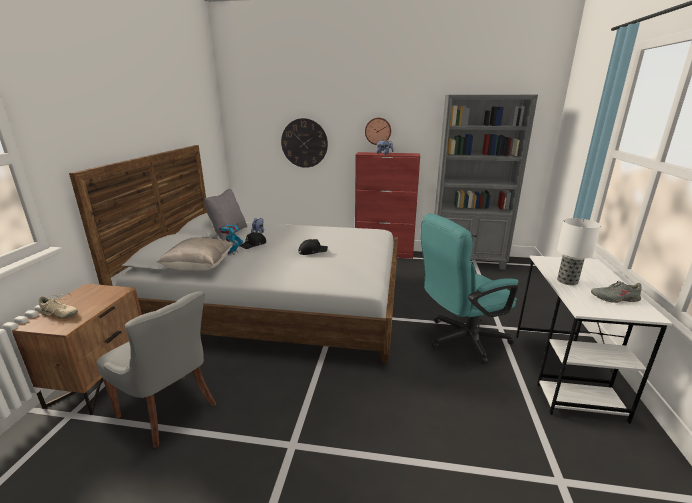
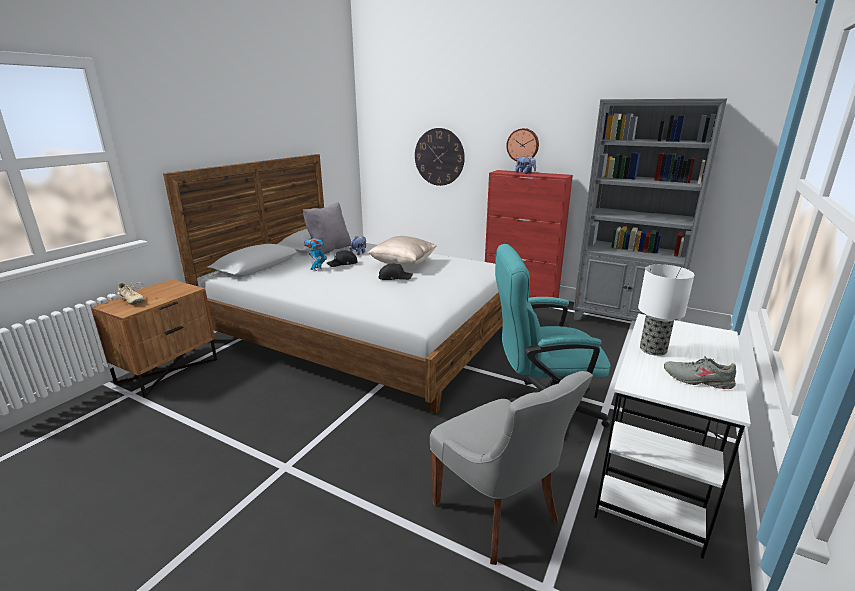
camera: 20 degrees right, 0 degrees up
grey chair [96,291,216,448] -> grey chair moved to [430,371,593,565]
beige pillow [157,237,233,271] -> beige pillow moved to [368,236,436,267]

